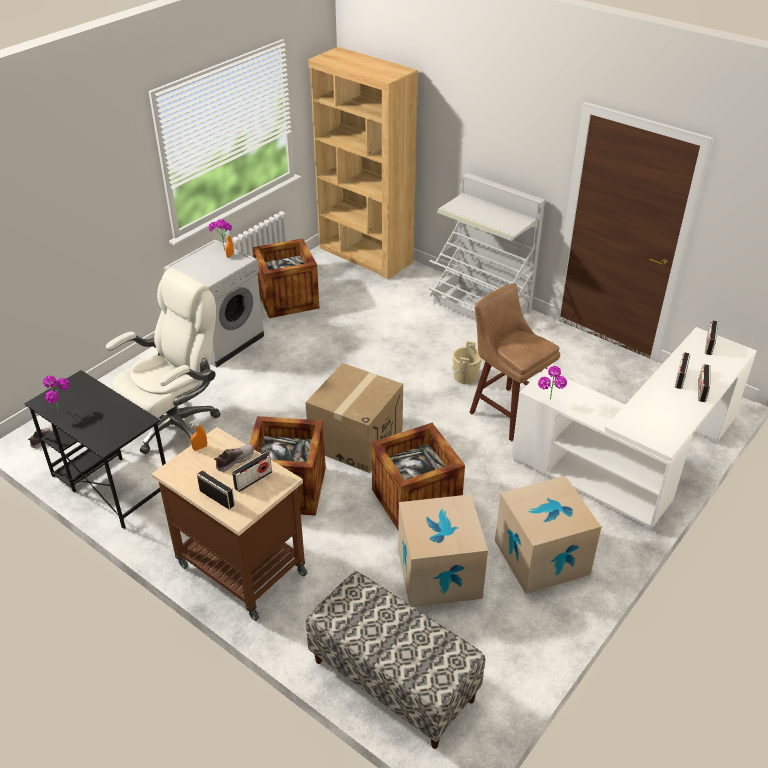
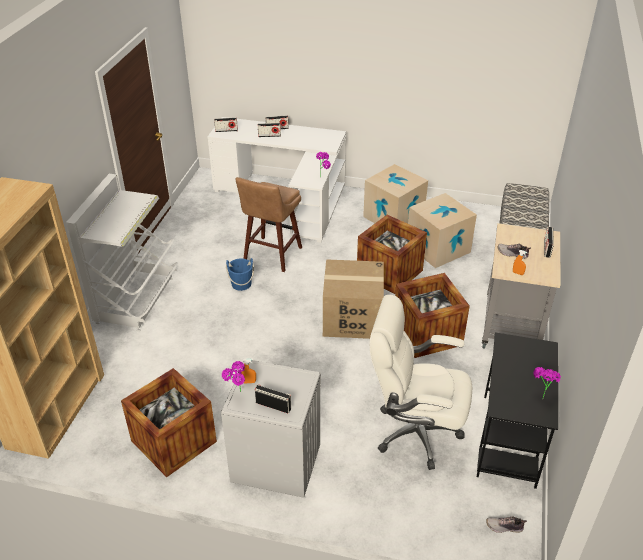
camera: 115 degrees left, 0 degrees up
brown cart [152,427,307,621] -> grey cart [481,223,561,349]
radio [232,452,272,492] -> radio moved to [255,384,291,413]
beige bucket [452,341,482,384] -> blue bucket [226,258,254,291]

